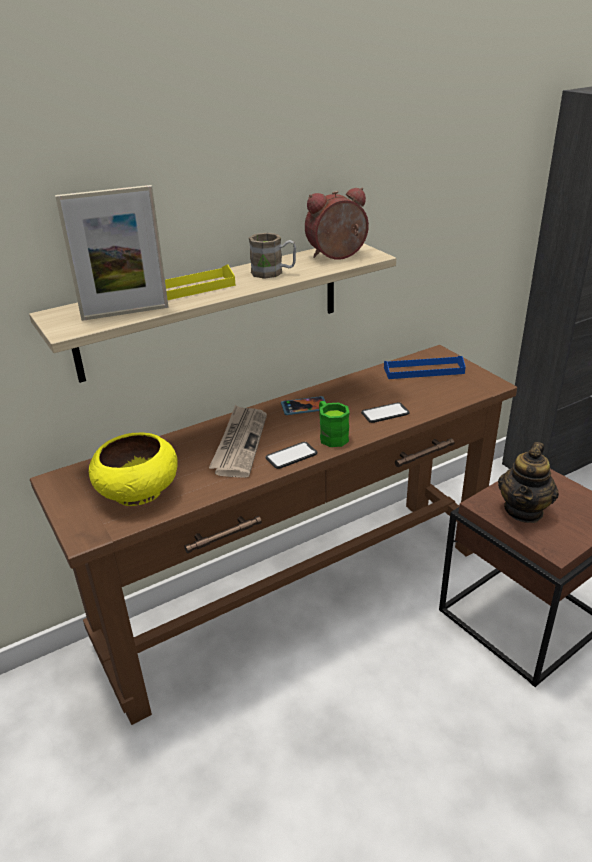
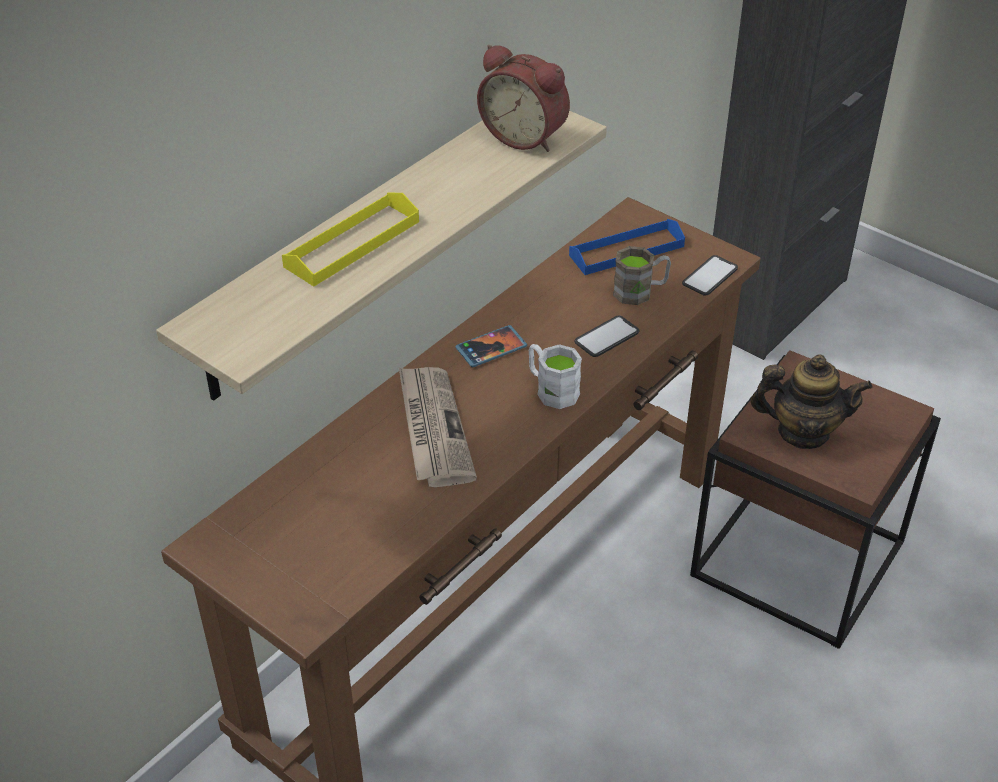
camera: 20 degrees left, 10 degrees up
picture frame [55,185,169,321] -> none
yellow bowl [89,432,177,506] -> none
brown mug [249,233,296,279] -> brown mug moved to [613,246,671,305]
phone [265,442,317,469] -> phone moved to [682,255,738,296]
alarm clock [305,188,369,260] -> alarm clock turned 105 degrees counterclockwise [477,45,570,152]
green mug [319,401,350,447] -> white mug [529,344,582,409]
teapot [498,442,559,523] -> teapot turned 90 degrees counterclockwise [750,354,872,449]

